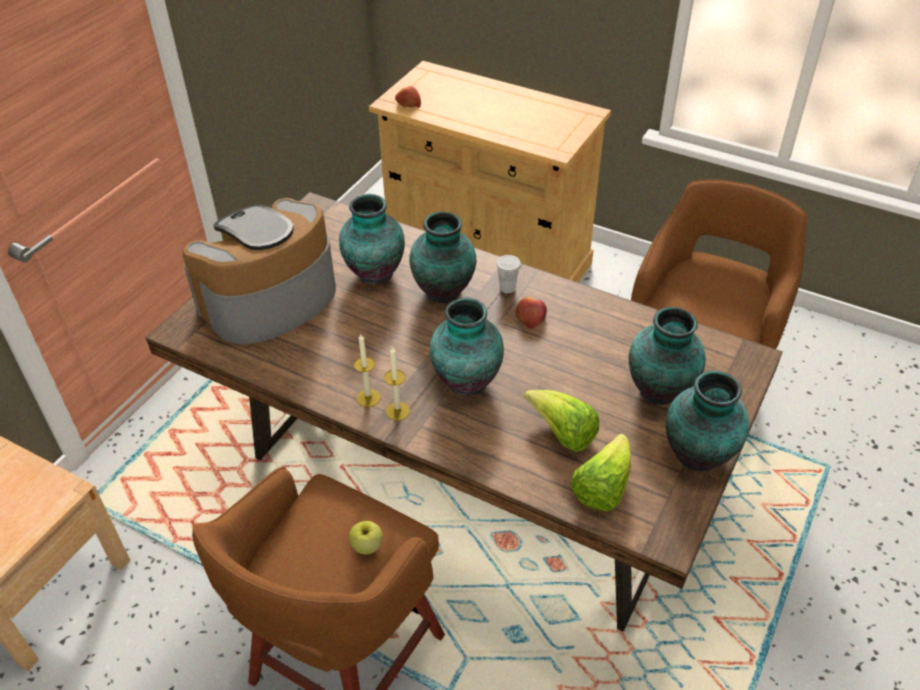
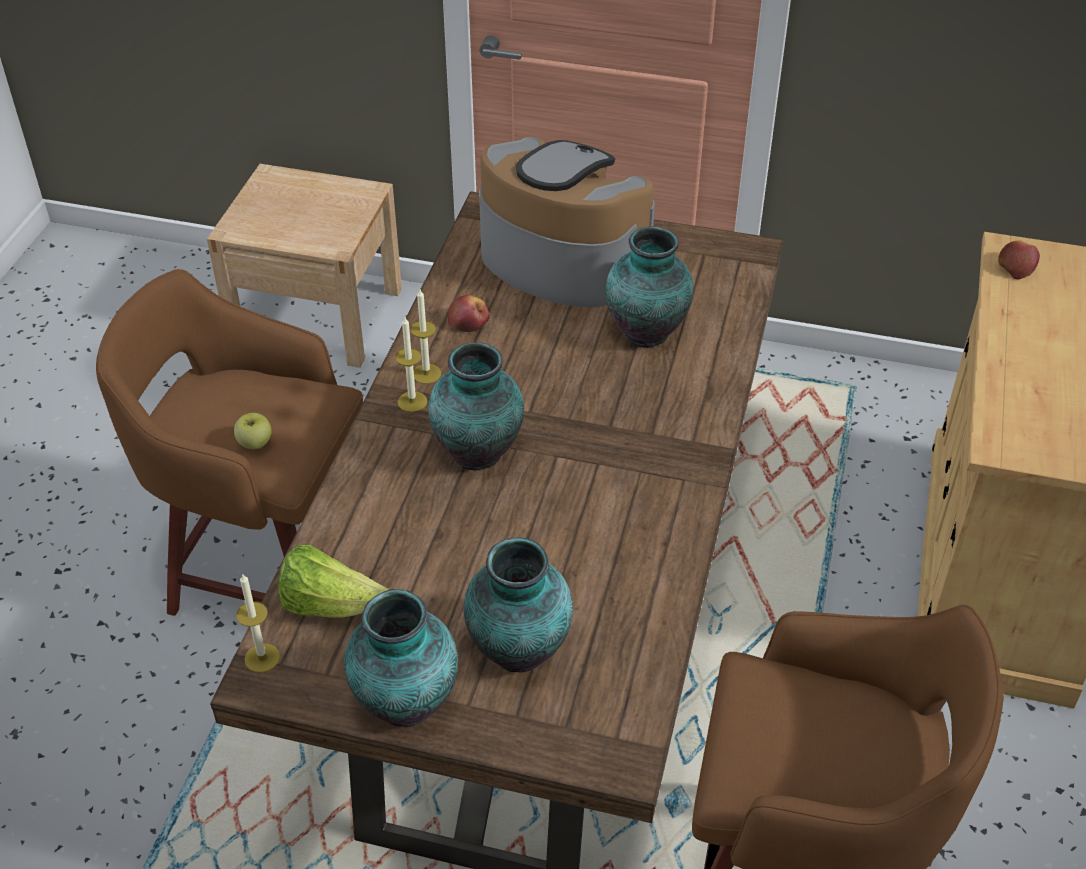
camera: 75 degrees right, 0 degrees up
vase [409,211,477,303] -> none
white cup [496,255,521,294] -> none
apple [515,297,547,328] -> apple moved to [448,295,490,332]
lettuce [524,390,599,452] -> none
none -> candle [236,573,280,673]

